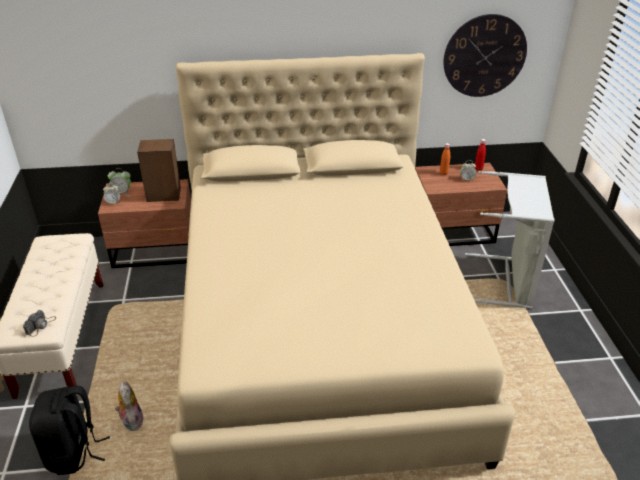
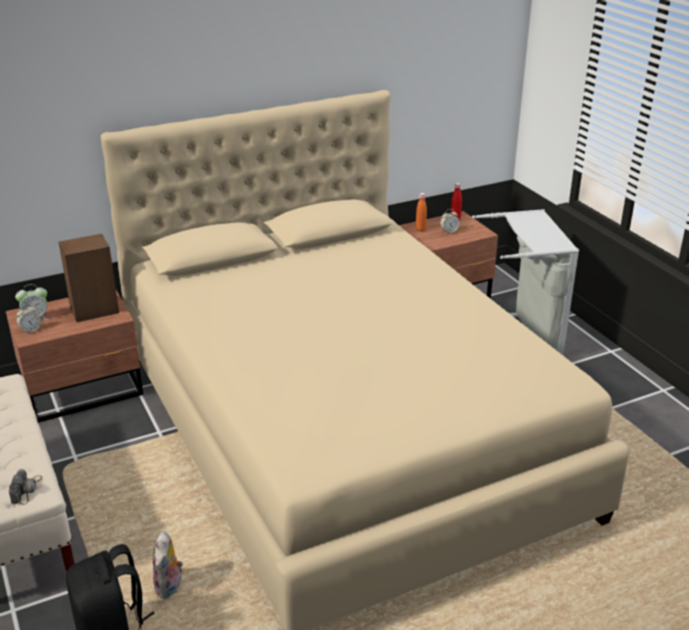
camera: 20 degrees left, 5 degrees down
plush toy [115,381,143,431] -> plush toy turned 135 degrees counterclockwise [153,532,183,599]
wall clock [443,14,527,97] -> none

